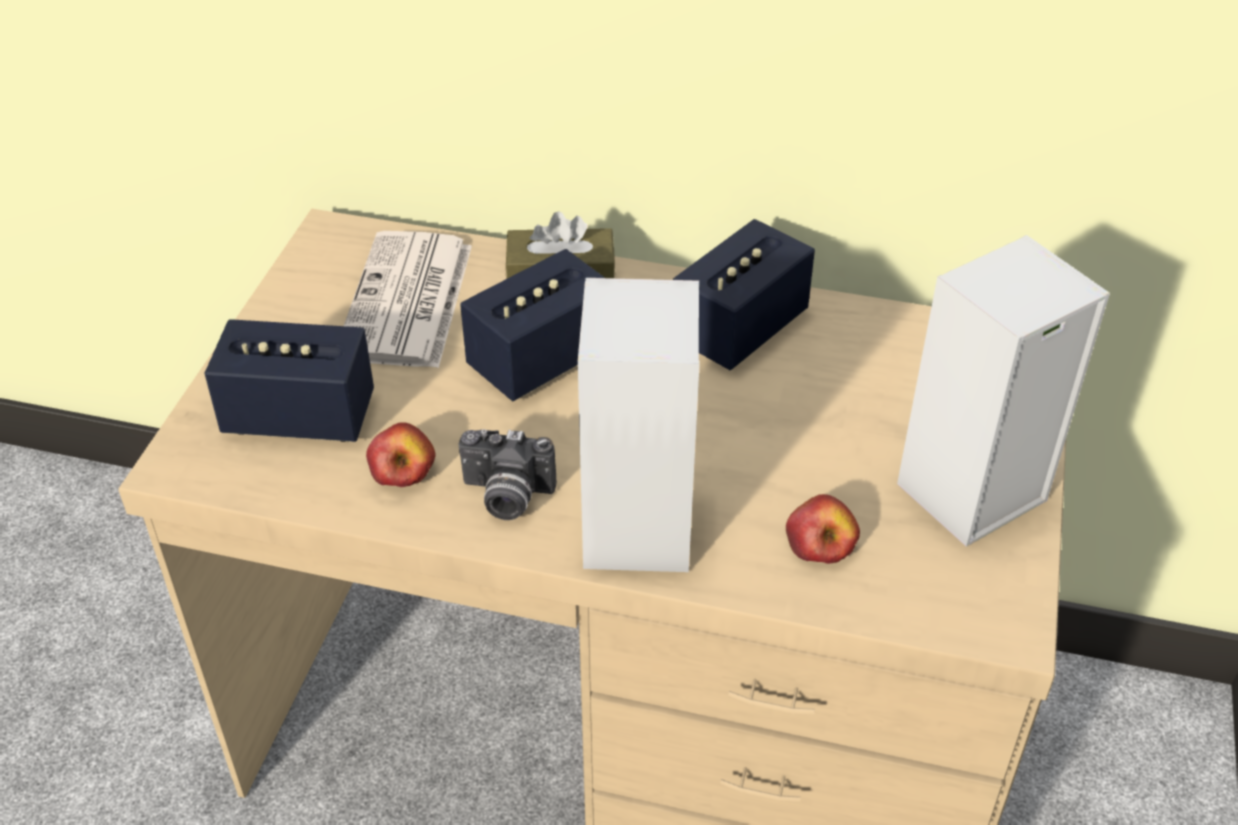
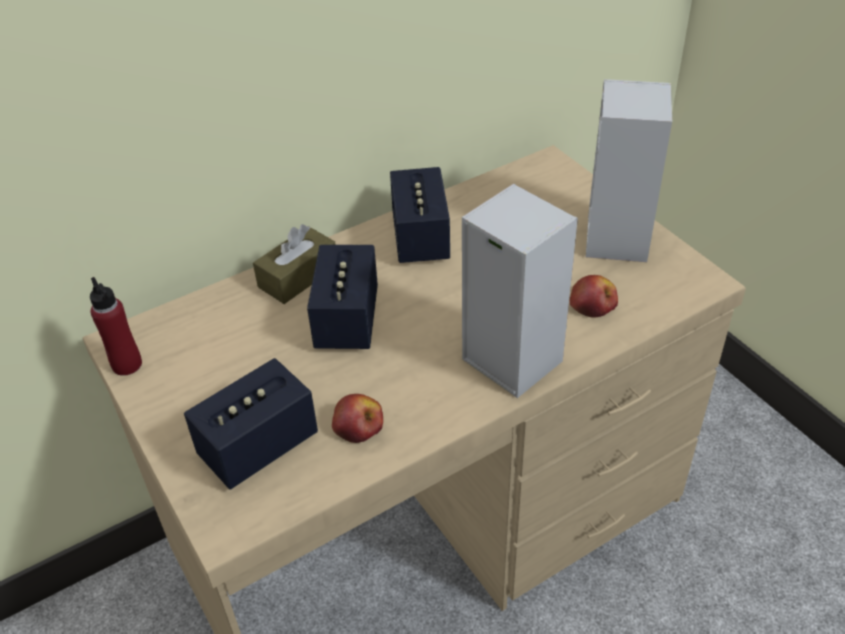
camera: 45 degrees left, 0 degrees up
newspaper [344,231,472,368] -> none
camera [458,429,557,520] -> none
none -> red bottle [90,277,142,376]

